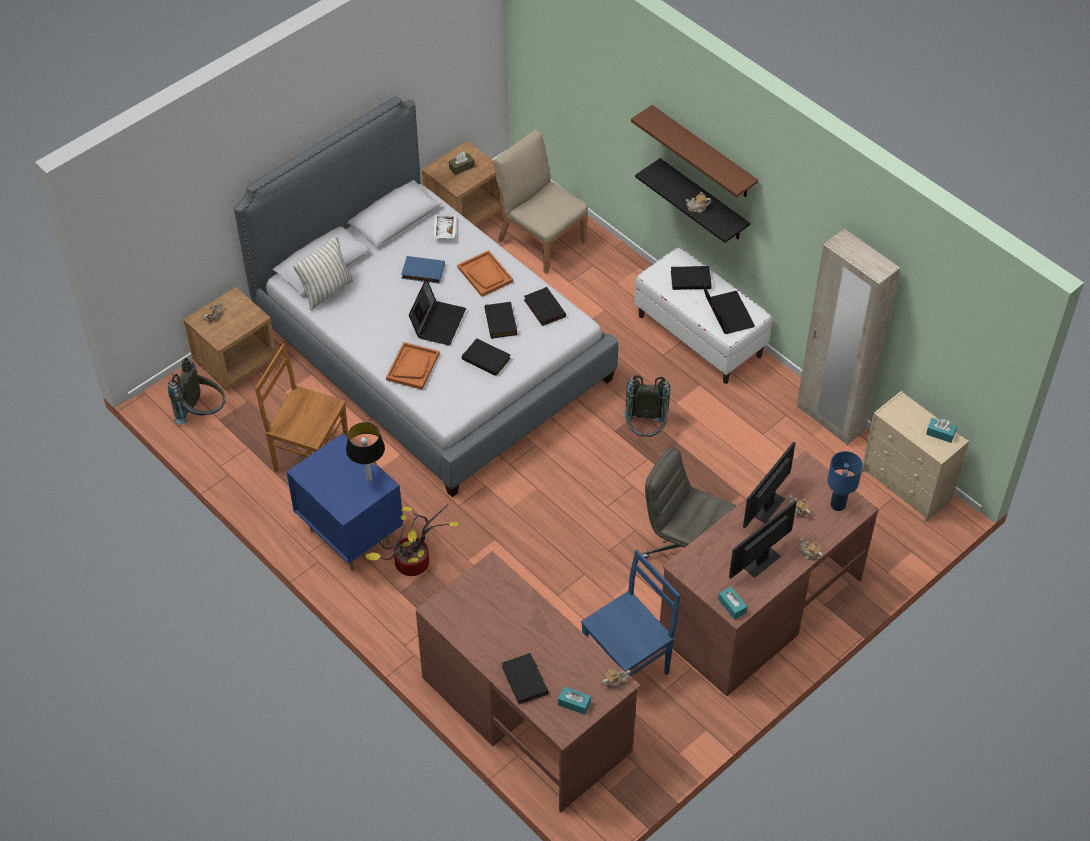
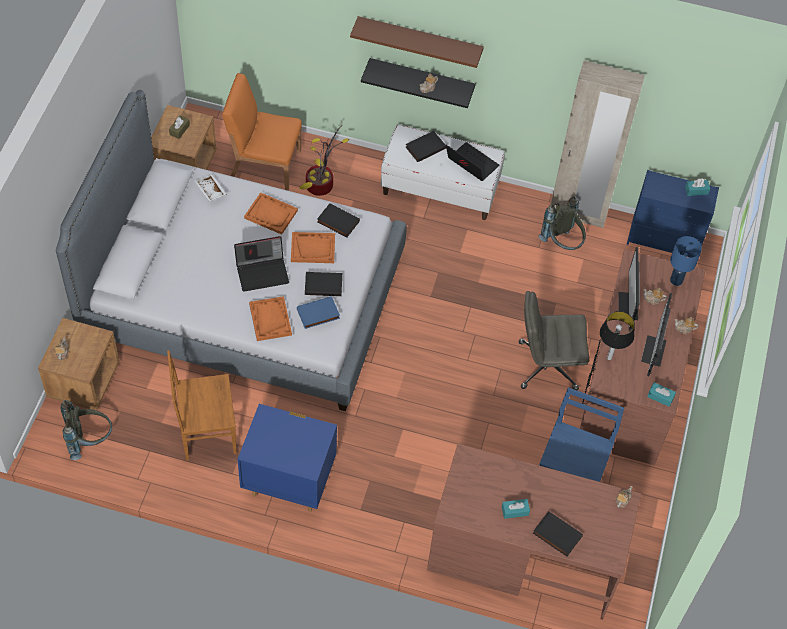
camera: 35 degrees left, 5 degrees up
pillow [293,235,354,311] -> none
table lamp [346,422,385,482] -> table lamp moved to [600,311,635,360]
potted plant [366,505,460,576] -> potted plant moved to [299,125,349,196]
blue book [401,256,445,284] -> blue book moved to [297,296,340,329]
laptop [409,278,466,345] -> laptop turned 90 degrees clockwise [234,236,289,292]
black book [485,302,517,339] -> orange tray [291,232,335,263]
beige chair [494,129,588,274] -> orange chair [222,73,302,191]
turquoise tissue box [558,686,591,715] -> turquoise tissue box moved to [502,499,530,519]
grey backpack [623,375,670,437] -> grey backpack moved to [539,196,586,250]
beige dresser [861,391,969,522] -> blue dresser [627,170,719,258]

